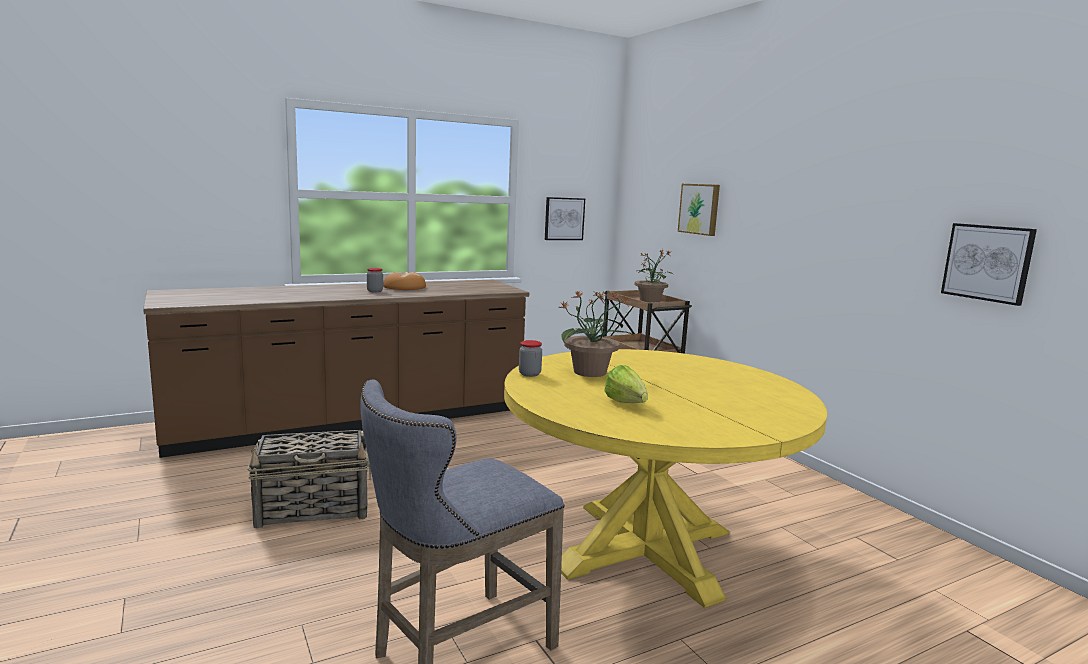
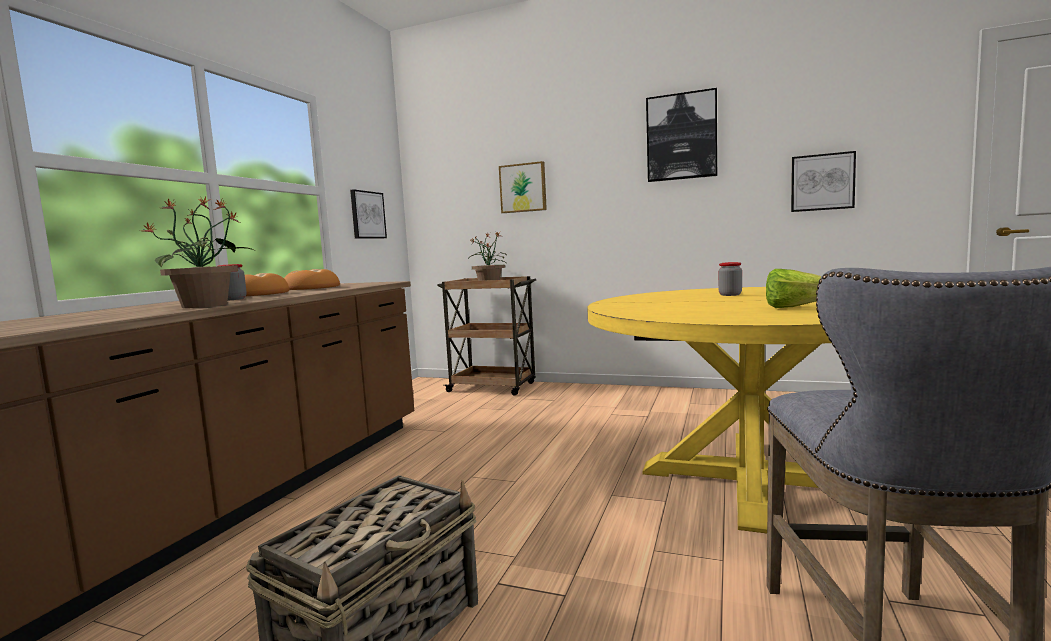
camera: 40 degrees left, 5 degrees down
jar [519,340,542,377] -> jar moved to [718,262,742,296]
potted plant [557,291,634,377] -> potted plant moved to [142,196,254,308]
none -> bread [284,269,340,290]
none -> picture [646,88,717,182]

